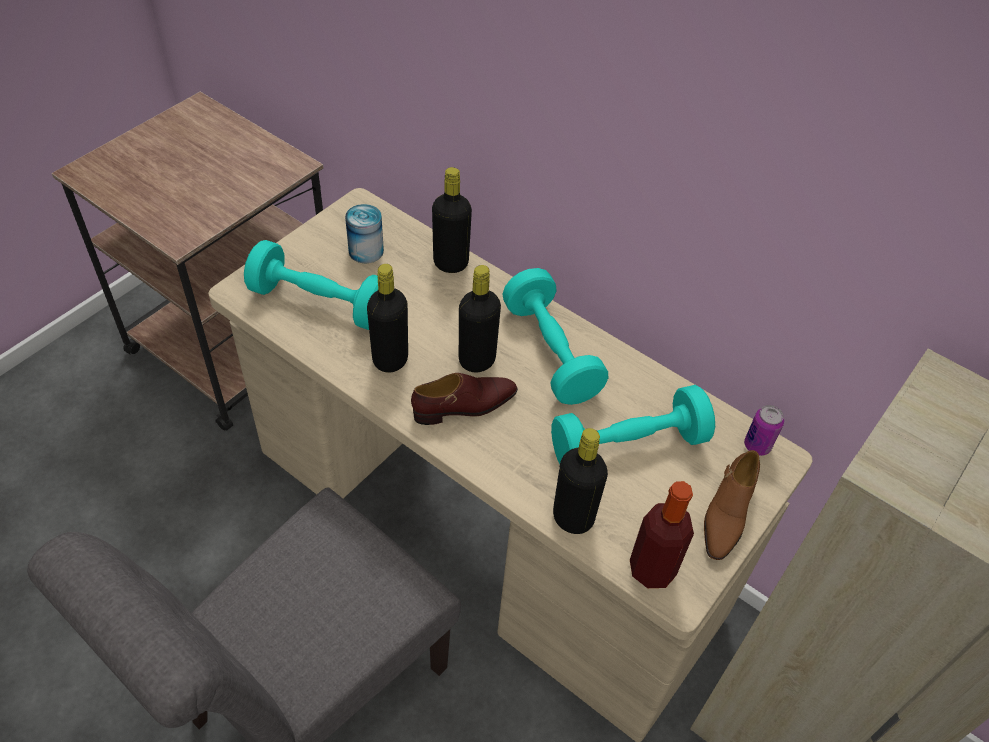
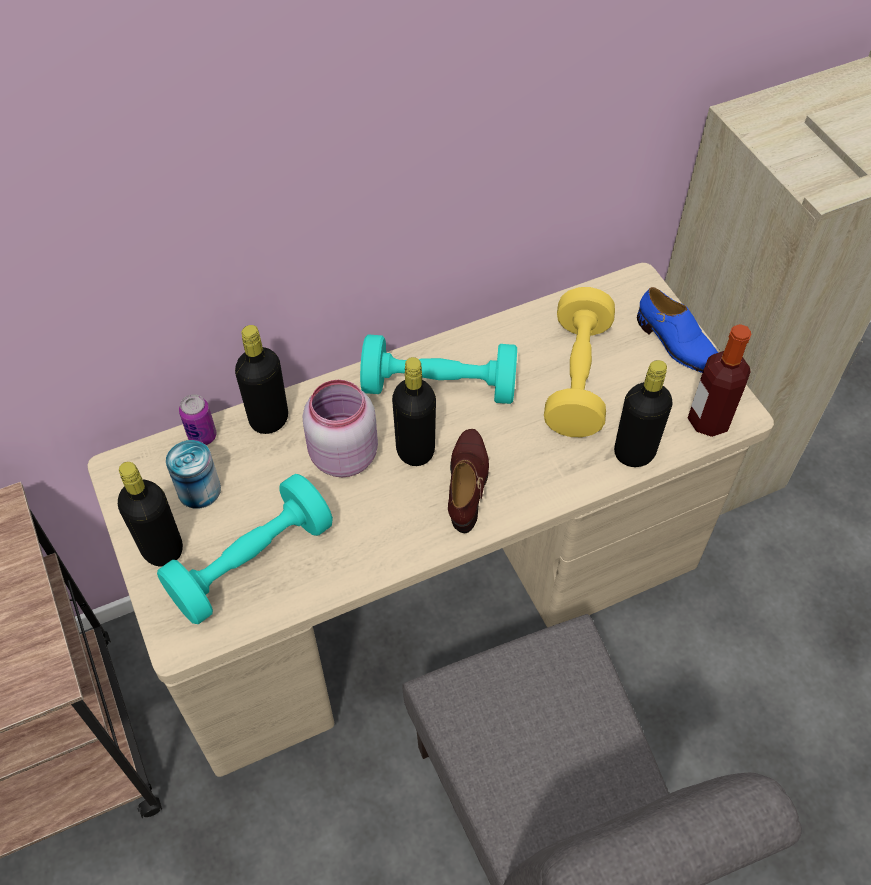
camera: 60 degrees left, 5 degrees up
black bottle [367,264,408,373] -> black bottle moved to [118,462,183,566]
turquoise dumbbell [551,385,715,464] -> yellow dumbbell [544,287,615,437]
brown shoe [704,450,760,560] -> blue shoe [637,287,718,373]
can [744,405,784,456] -> can moved to [179,394,216,445]
none -> pink jar [303,380,378,477]

